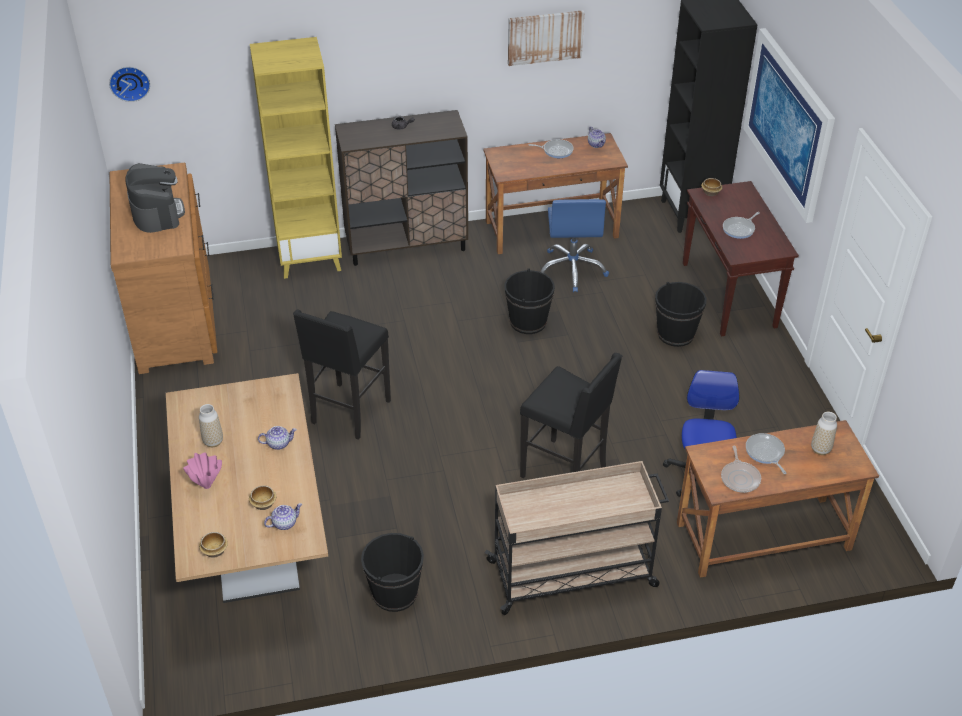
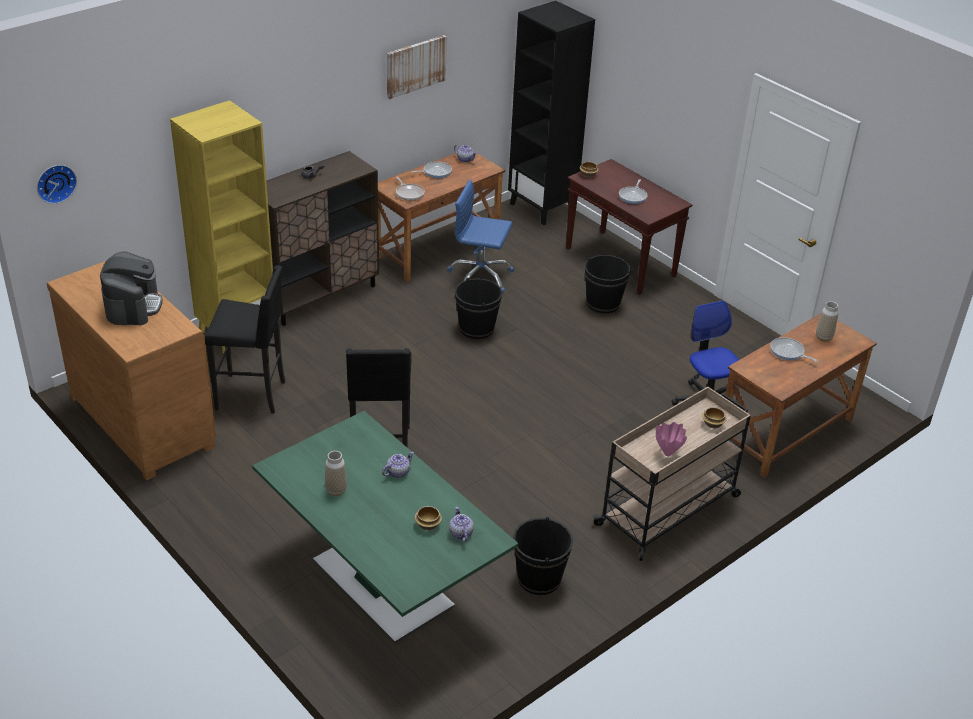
camera: 30 degrees left, 5 degrees down
coffee machine [125,163,185,233] -> coffee machine turned 45 degrees clockwise [100,251,163,325]
brown dining table [166,373,328,603] -> green dining table [252,411,518,644]
pink vase [183,453,222,489] -> pink vase moved to [656,422,687,456]
bowl [199,532,228,558] -> bowl moved to [702,407,727,428]
teapot [264,503,302,530] -> teapot turned 45 degrees counterclockwise [449,507,474,542]
black stool [520,353,622,479] -> black stool moved to [205,265,285,414]
blue office chair [540,199,609,292] -> blue office chair turned 135 degrees clockwise [447,180,514,292]
frying pan [721,446,761,493] -> frying pan moved to [396,177,425,201]
picture [743,28,835,223] -> none

